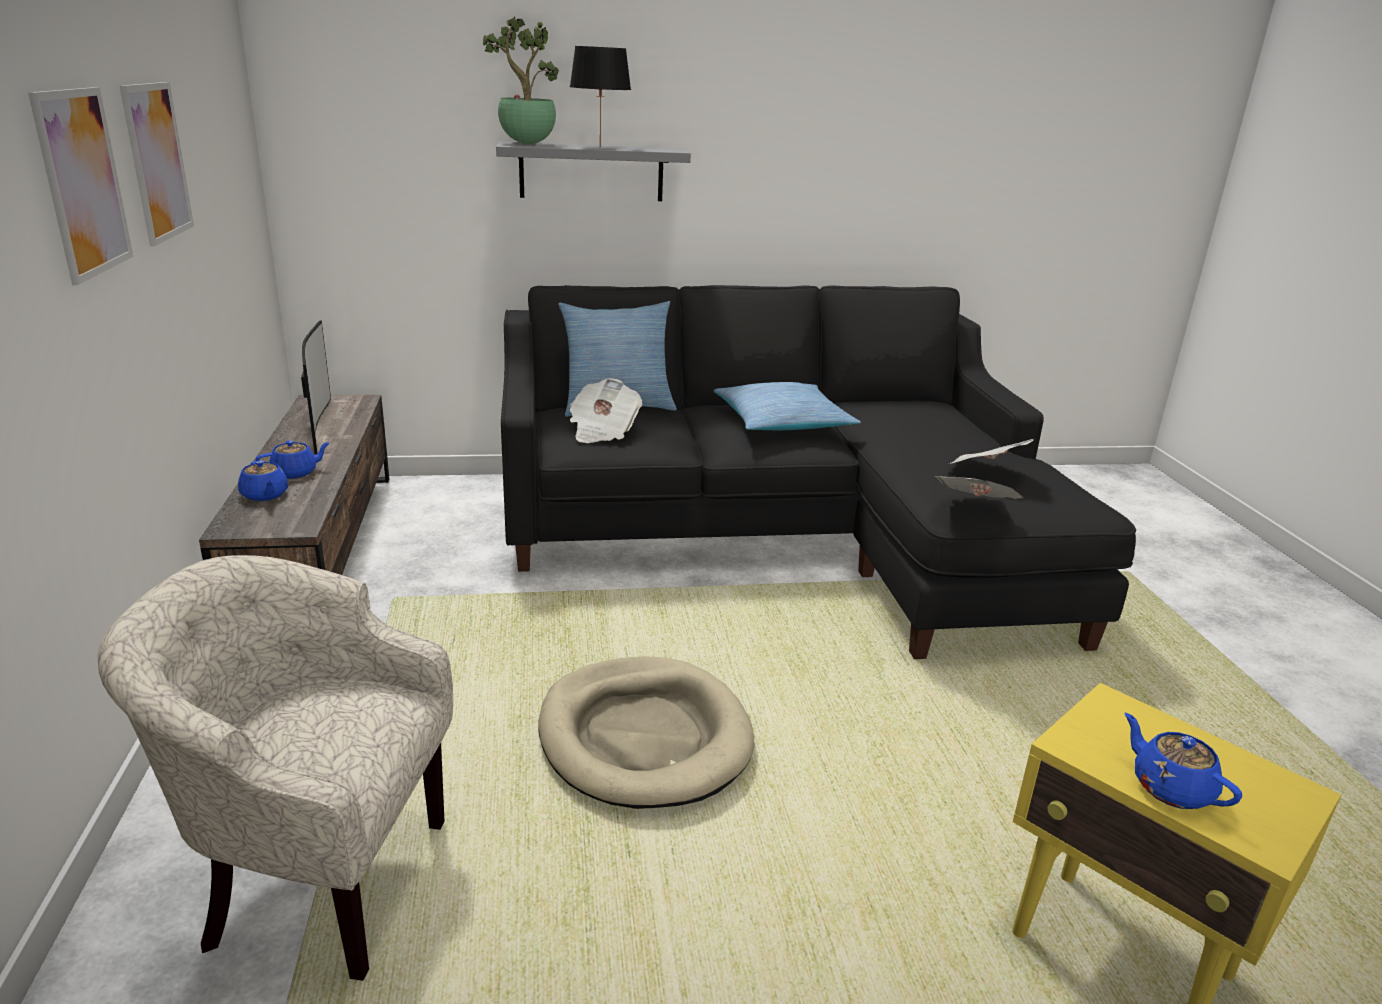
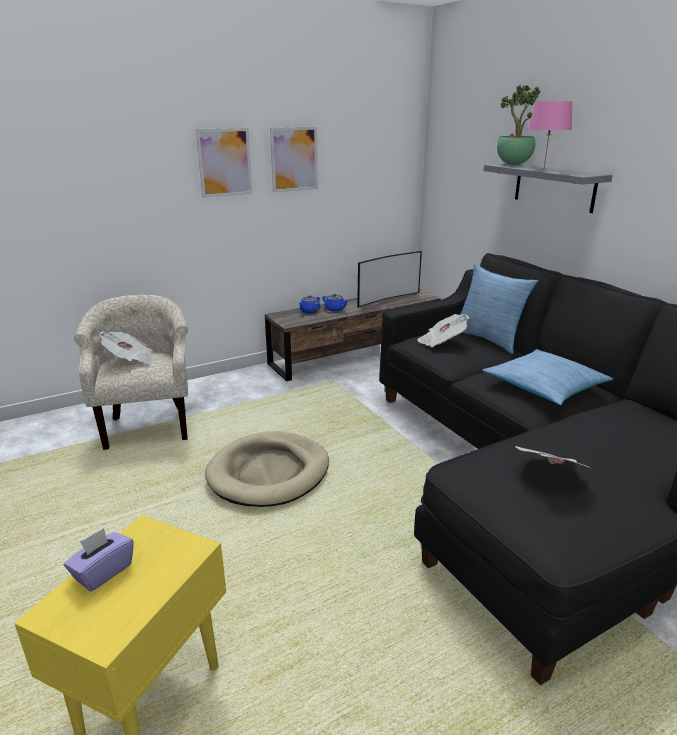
camera: 70 degrees right, 0 degrees up
black table lamp [570,46,631,148] -> pink table lamp [528,101,573,168]
newspaper [935,476,1024,499] -> newspaper moved to [100,331,153,363]
blue teapot [1125,713,1242,809] -> purple tissue box [64,528,134,591]

